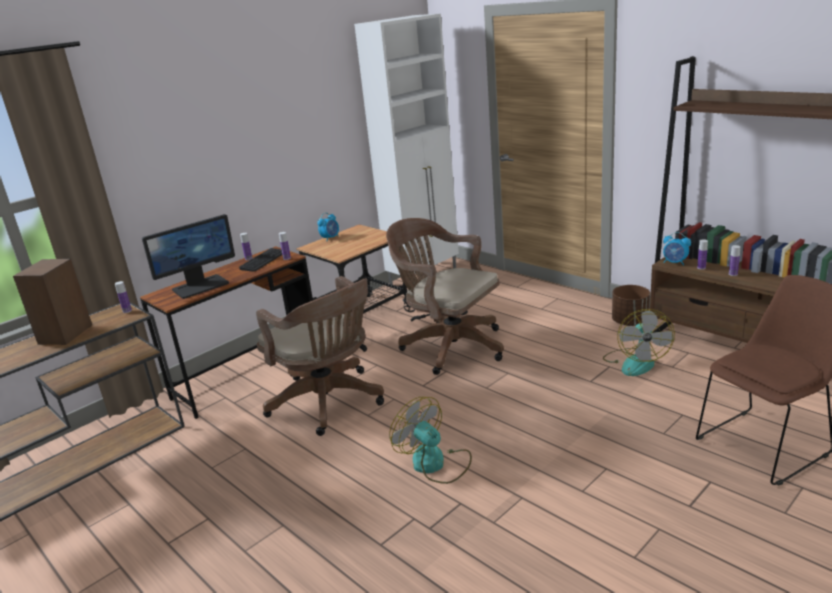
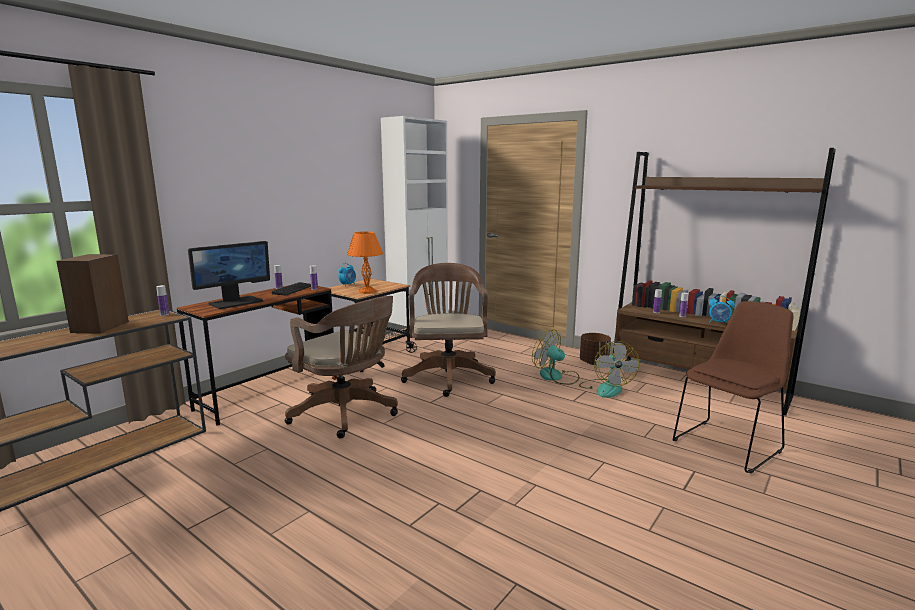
camera: 10 degrees left, 10 degrees down
brown office chair [386,218,504,375] -> brown office chair turned 60 degrees clockwise [401,263,496,397]
fan [389,397,472,484] -> fan moved to [532,330,580,385]
alarm clock [663,232,691,266] -> alarm clock moved to [709,296,735,324]
none -> orange table lamp [347,231,383,294]

